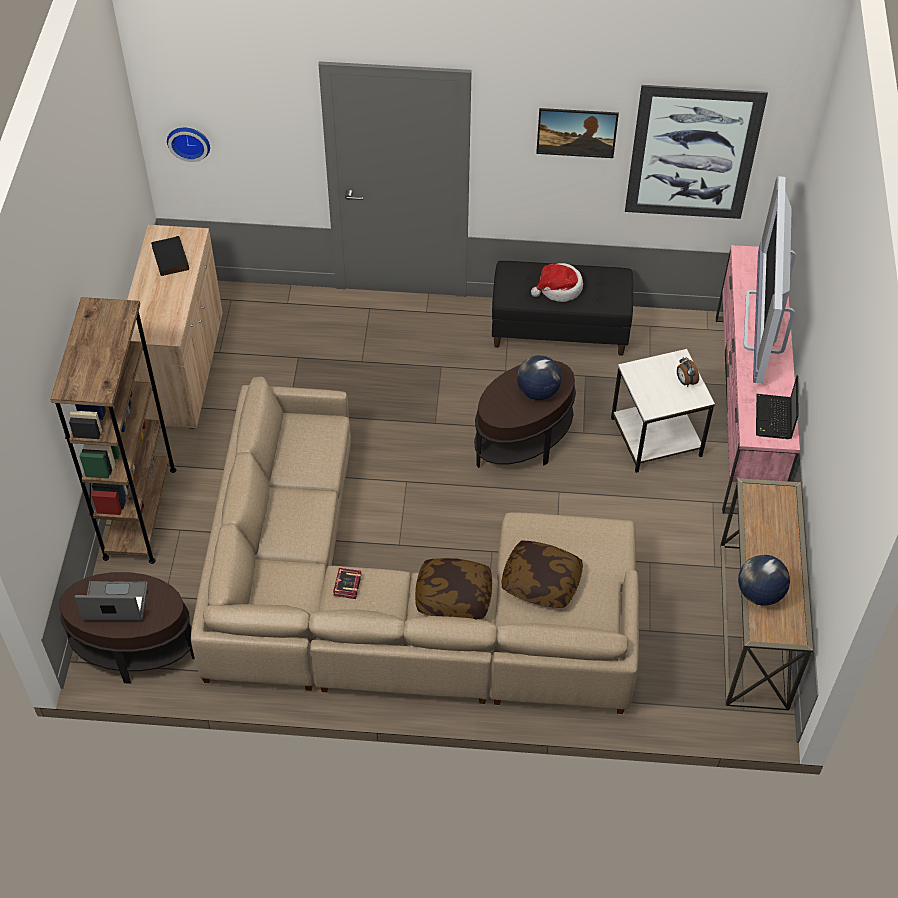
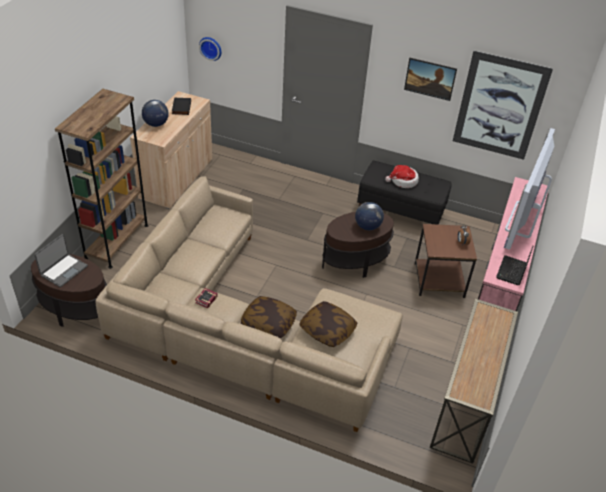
camera: 15 degrees right, 10 degrees down
laptop [75,581,148,621] -> laptop turned 105 degrees clockwise [34,234,88,288]
white side table [611,349,715,473] -> brown side table [415,224,477,298]
globe [738,555,790,606] -> globe moved to [142,100,169,127]

